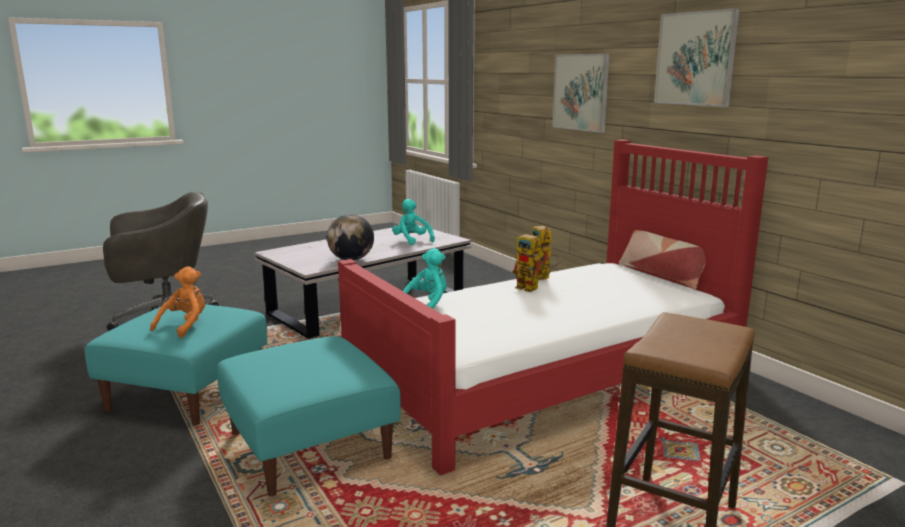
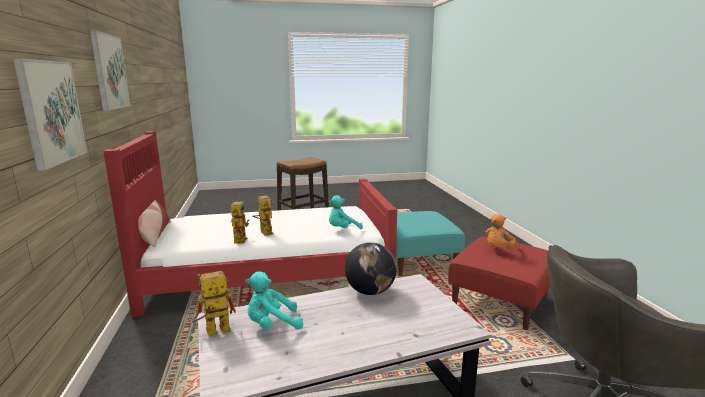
camera: 160 degrees left, 0 degrees up
turquoise ottoman [84,304,267,426] -> red ottoman [448,237,550,330]
turquoise plush toy [392,199,435,245] -> turquoise plush toy turned 90 degrees clockwise [245,271,303,329]
none -> toy robot [192,271,236,336]

